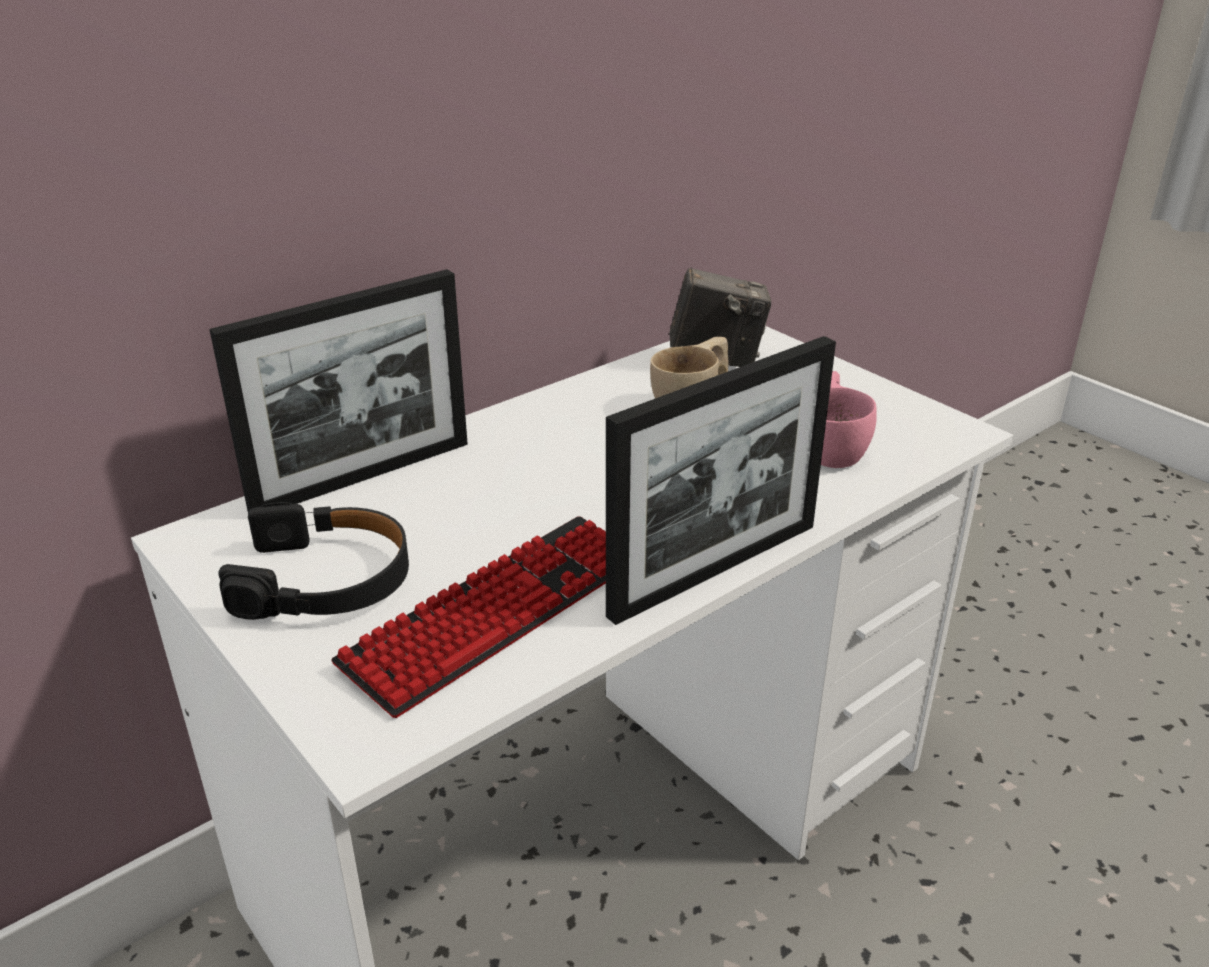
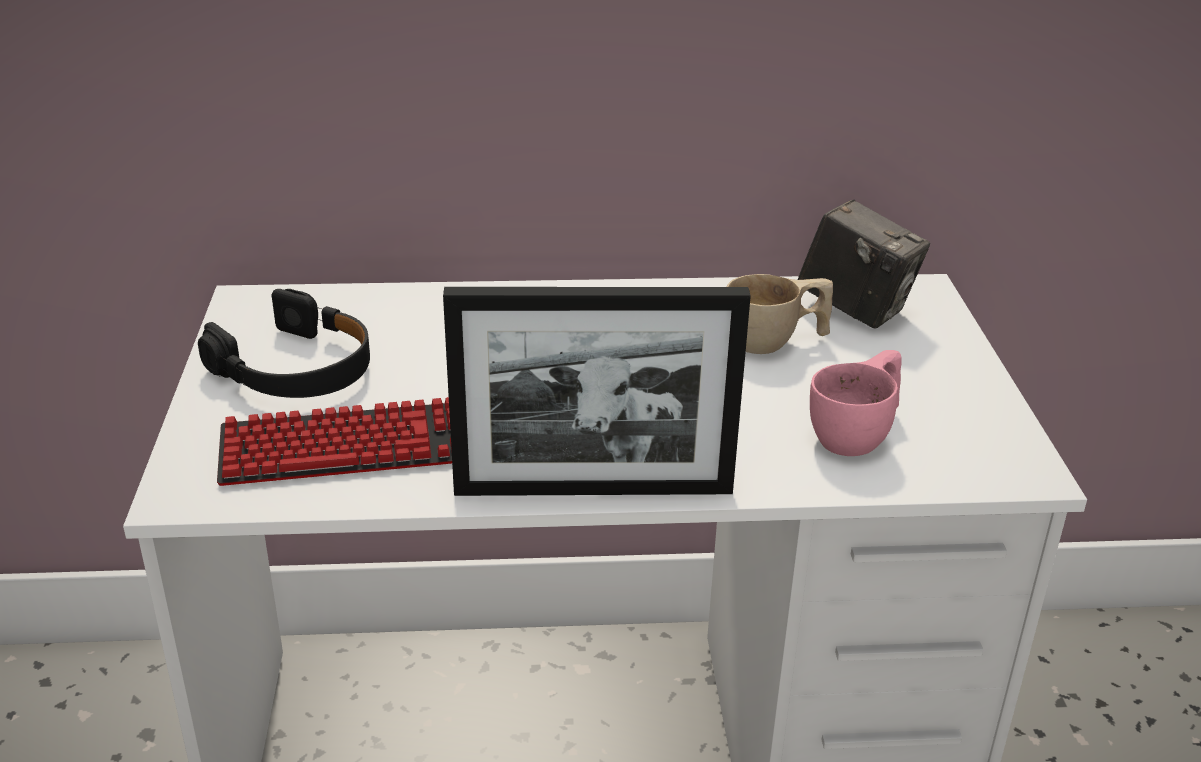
camera: 35 degrees right, 0 degrees up
picture frame [209,269,468,512] -> none

